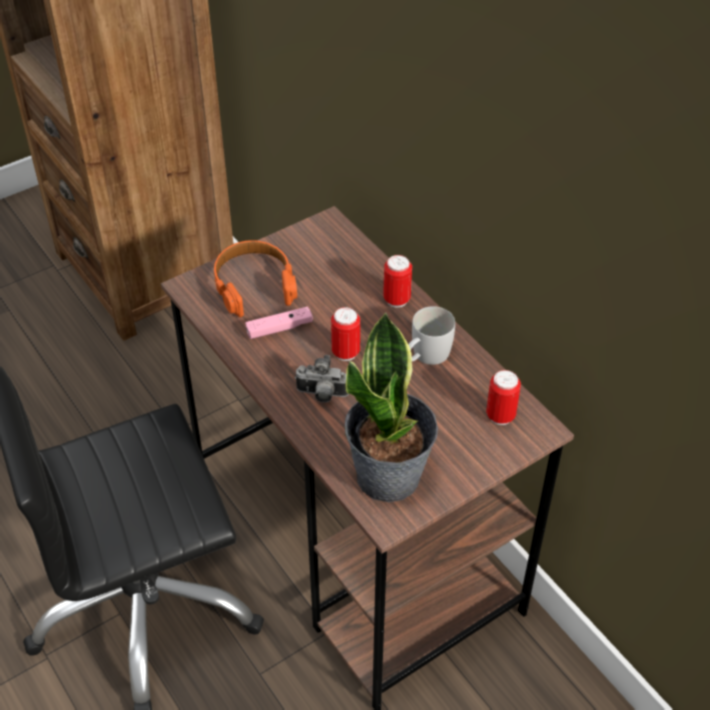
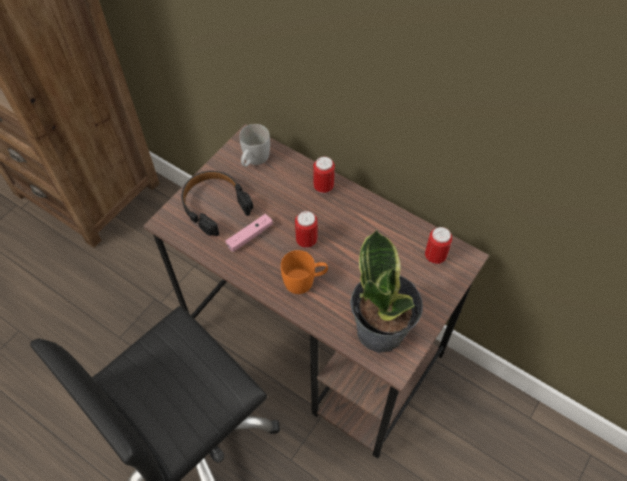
camera: 20 degrees left, 10 degrees up
orange headphones [214,240,297,317] -> black headphones [181,171,253,236]
camera [295,355,349,403] -> orange mug [281,250,328,294]
white mug [408,306,455,365] -> white mug moved to [239,124,270,167]

